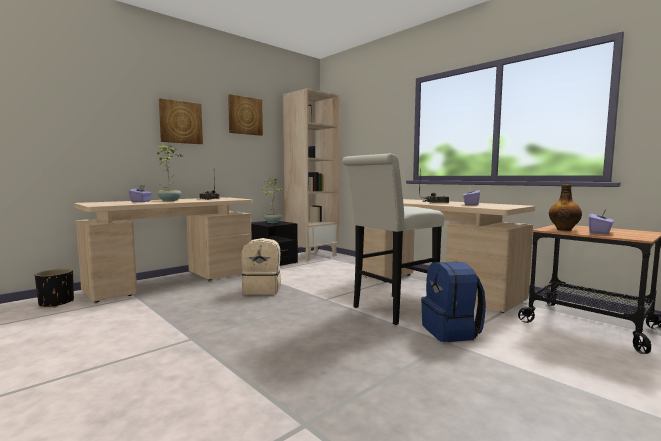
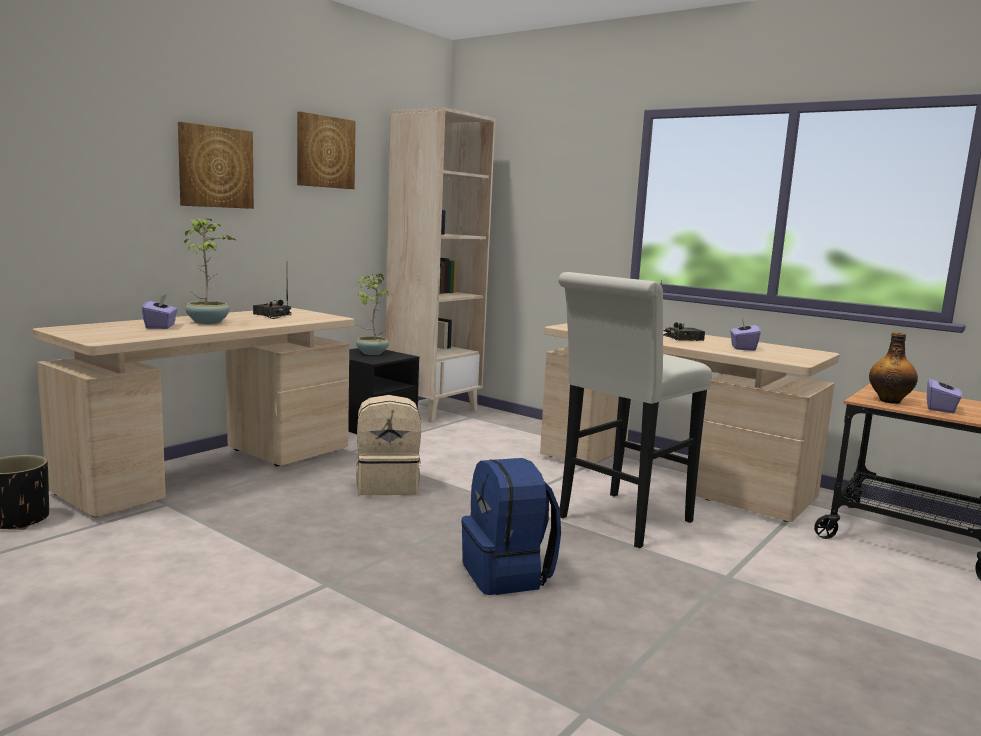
camera: 10 degrees left, 5 degrees up
blue backpack [421,262,486,342] -> blue backpack moved to [461,458,561,595]

